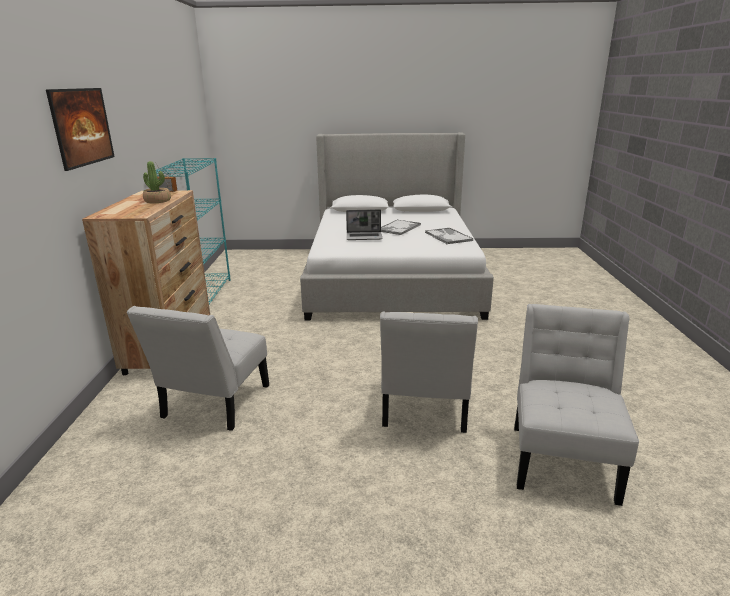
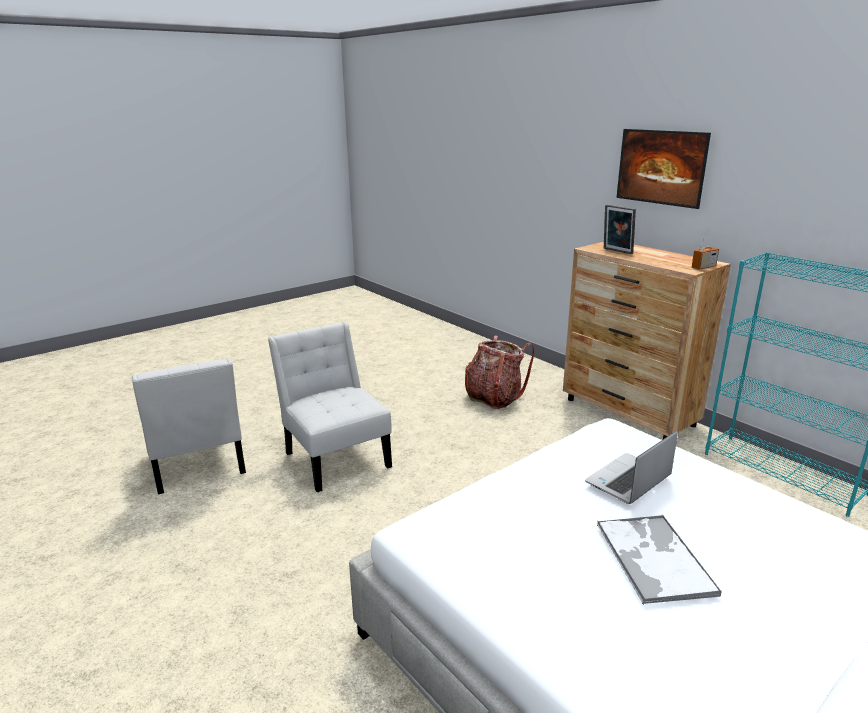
camera: 140 degrees right, 0 degrees up
white chair [127,306,269,431] -> backpack [465,335,535,409]
potted plant [143,161,171,203] -> none
tray [425,228,473,244] -> none
none -> picture frame [604,205,636,254]

